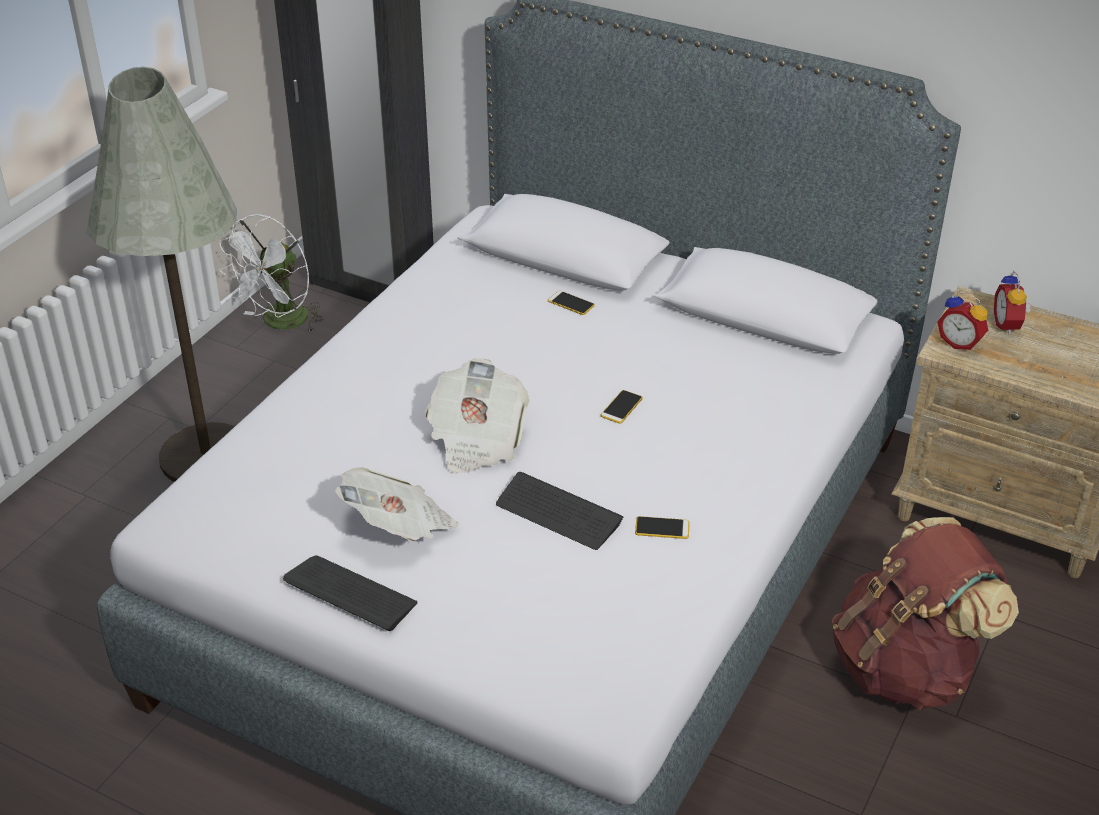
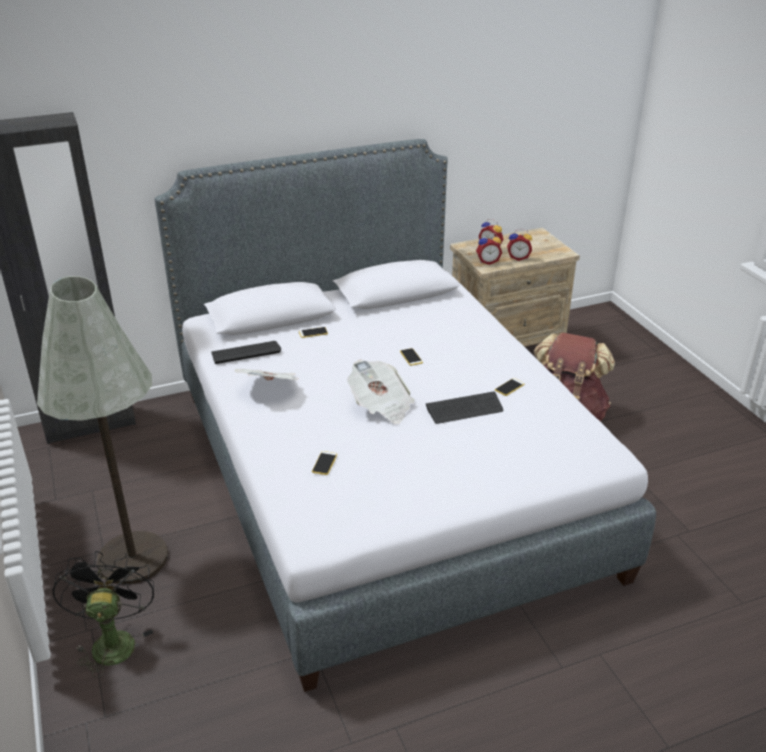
camera: 50 degrees left, 5 degrees down
white fan [219,214,323,332] -> none
keyboard [283,555,417,631] -> keyboard moved to [211,341,281,364]
newspaper [334,467,458,541] -> newspaper moved to [235,369,299,380]
none -> black fan [52,551,154,677]
none -> phone [312,451,337,475]
none -> alarm clock [507,229,532,261]

